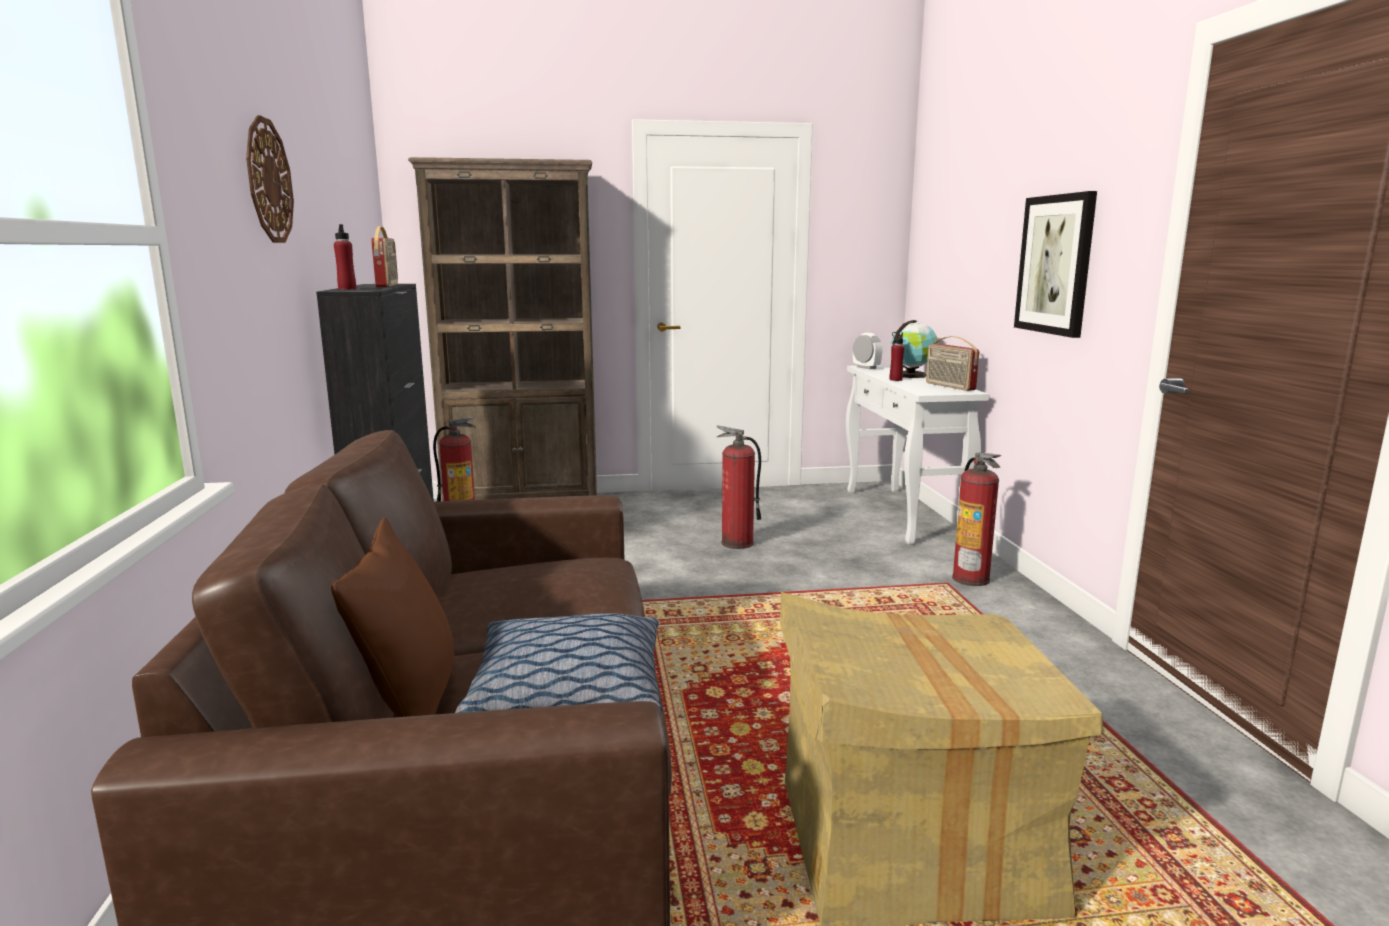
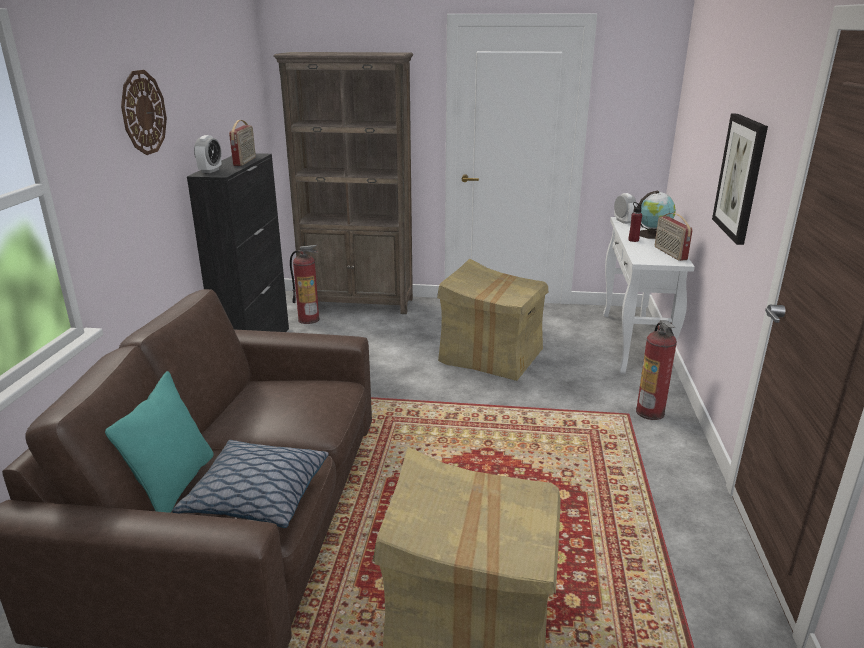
camera: 15 degrees right, 10 degrees up
brown pillow [331,517,455,717] -> turquoise pillow [105,371,214,513]
red bottle [334,224,356,290] -> alarm clock [194,135,221,173]
fire extinguisher [716,425,761,549] -> cardboard box [437,258,548,381]

